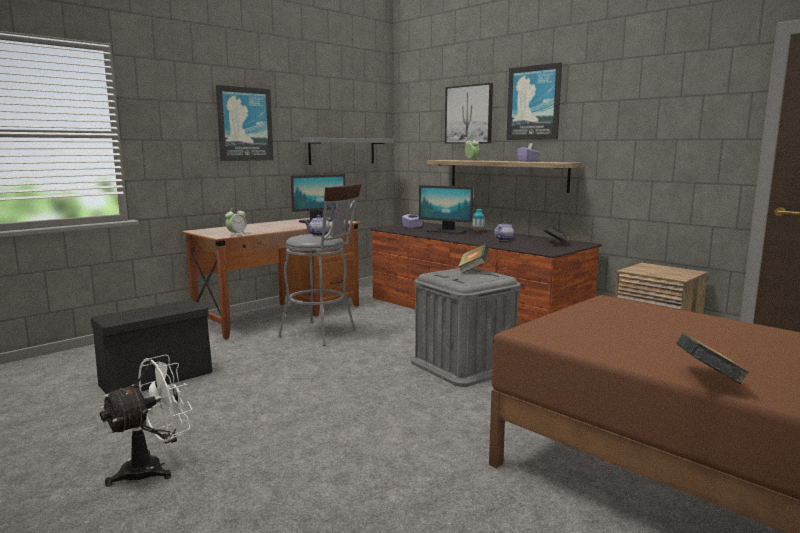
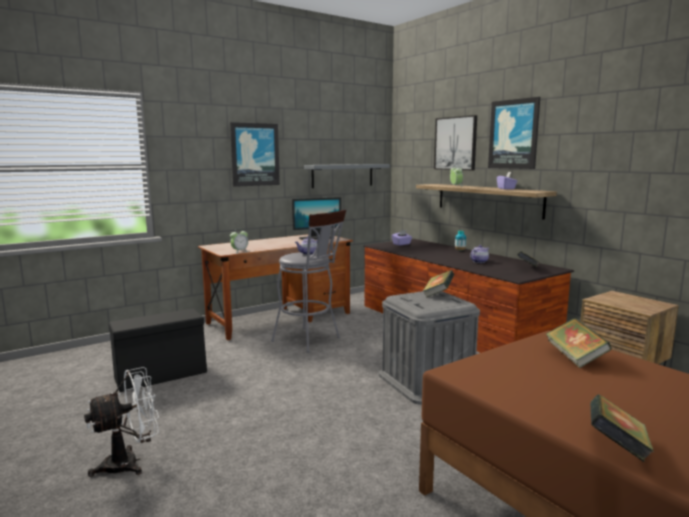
camera: 10 degrees right, 0 degrees up
monitor [419,185,473,234] -> none
none -> book [546,318,612,368]

